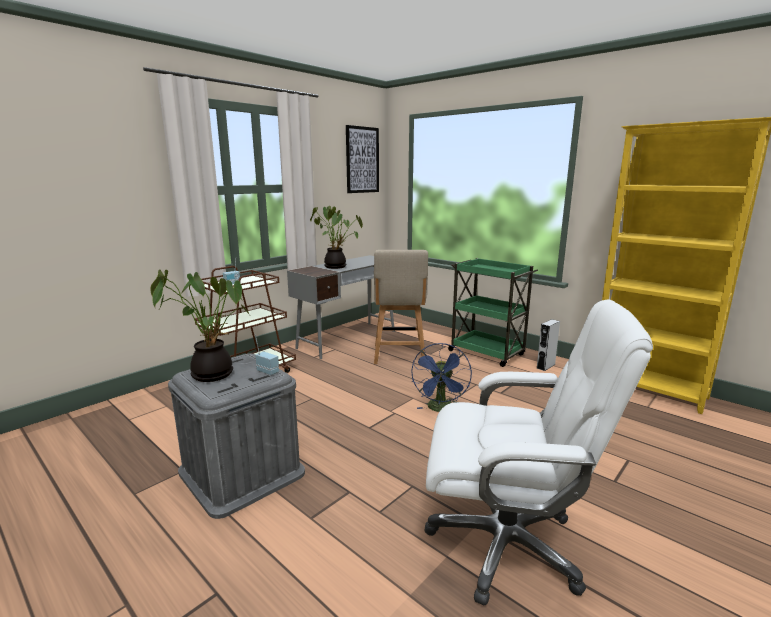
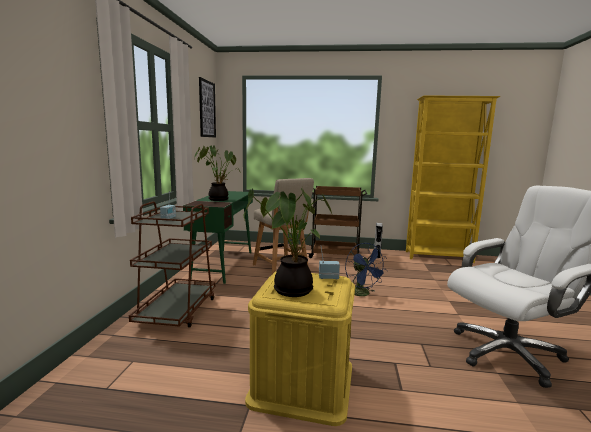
camera: 35 degrees left, 5 degrees down
grey storage box [168,353,305,519] -> yellow storage box [245,271,355,426]
grey desk [287,255,395,359] -> green desk [183,191,253,284]
green cart [448,258,538,367] -> brown cart [307,186,367,258]

